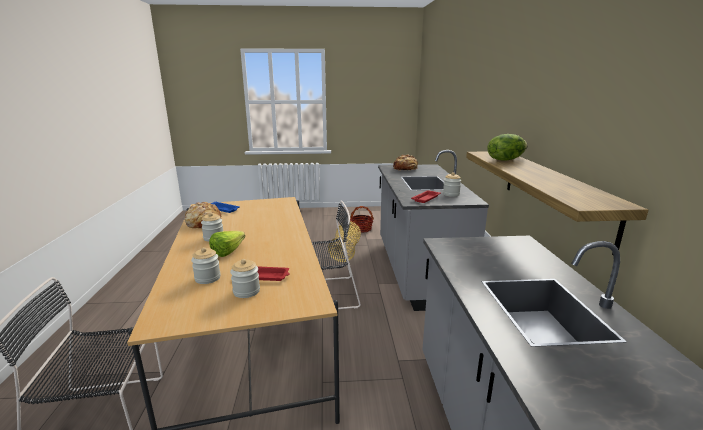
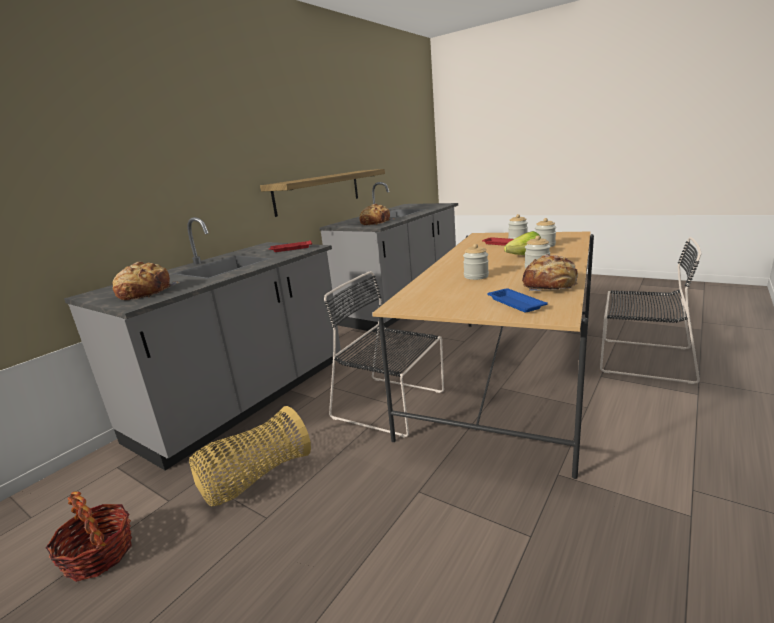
camera: 140 degrees left, 0 degrees up
jar [443,172,461,197] -> jar moved to [463,244,489,280]
lettuce [487,134,528,160] -> none
none -> bread [359,204,394,225]

